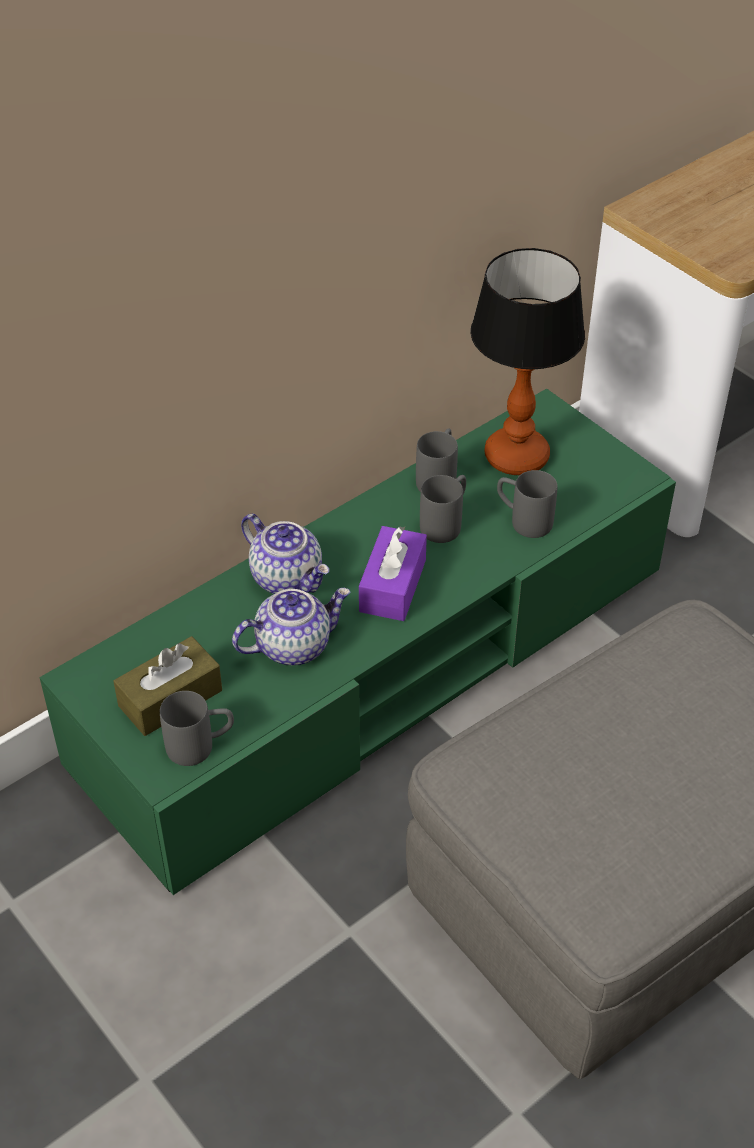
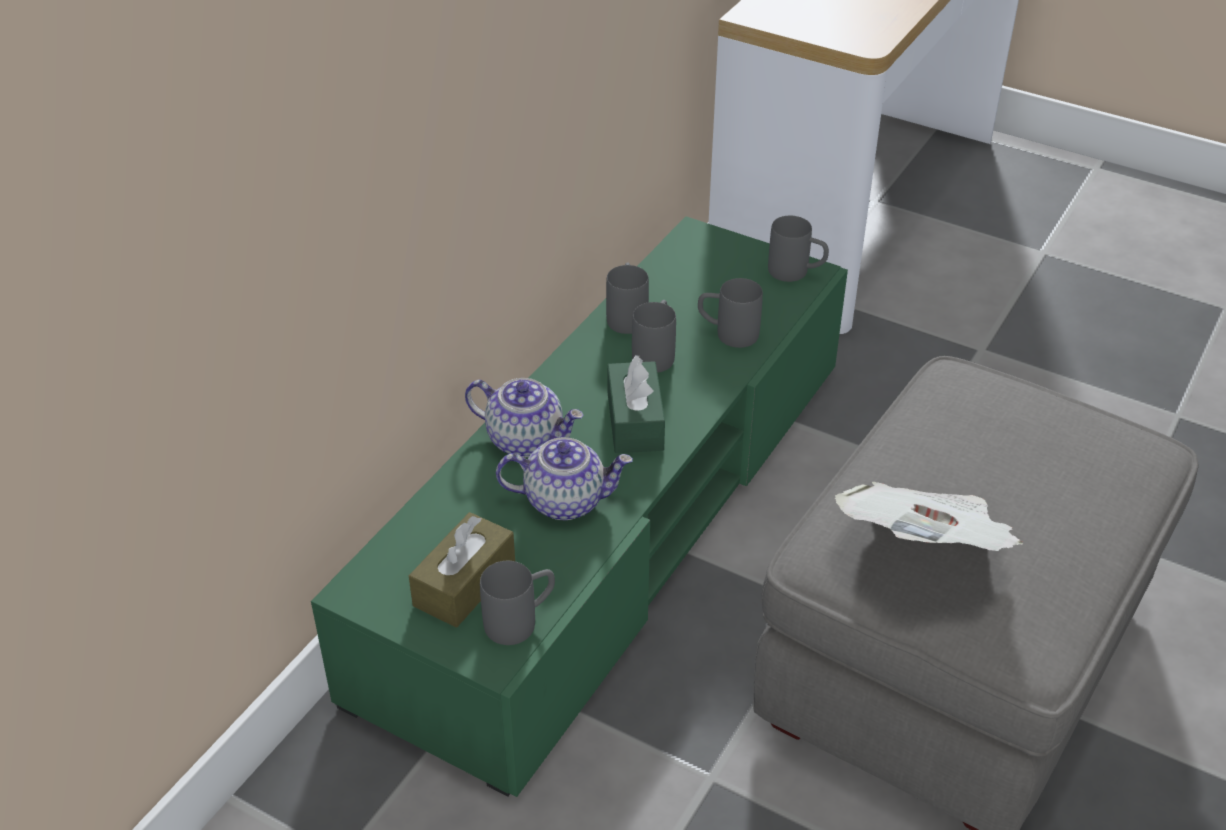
camera: 20 degrees left, 5 degrees down
teapot [232,588,351,665] -> teapot turned 45 degrees clockwise [496,437,633,520]
purple tissue box [359,526,427,621] -> green tissue box [607,355,665,453]
table lamp [470,248,585,475] -> none
none -> grey mug [768,216,829,282]
none -> newspaper [835,482,1023,551]

